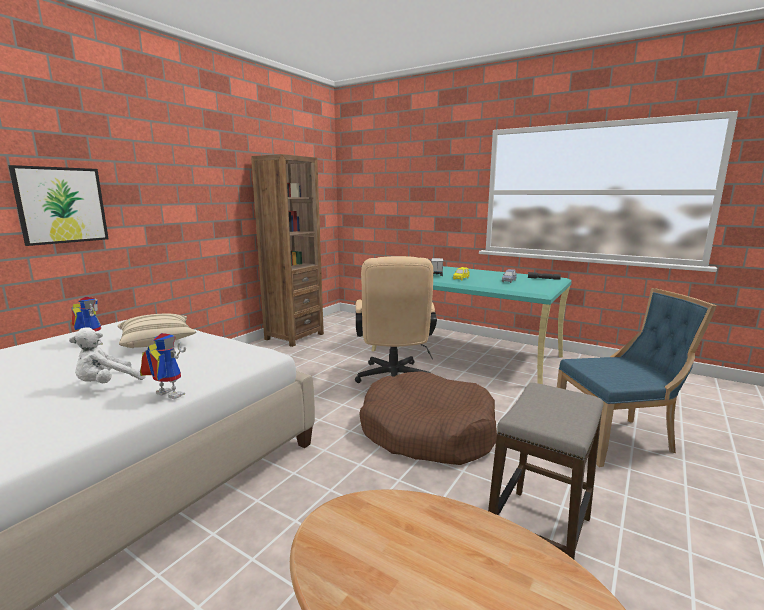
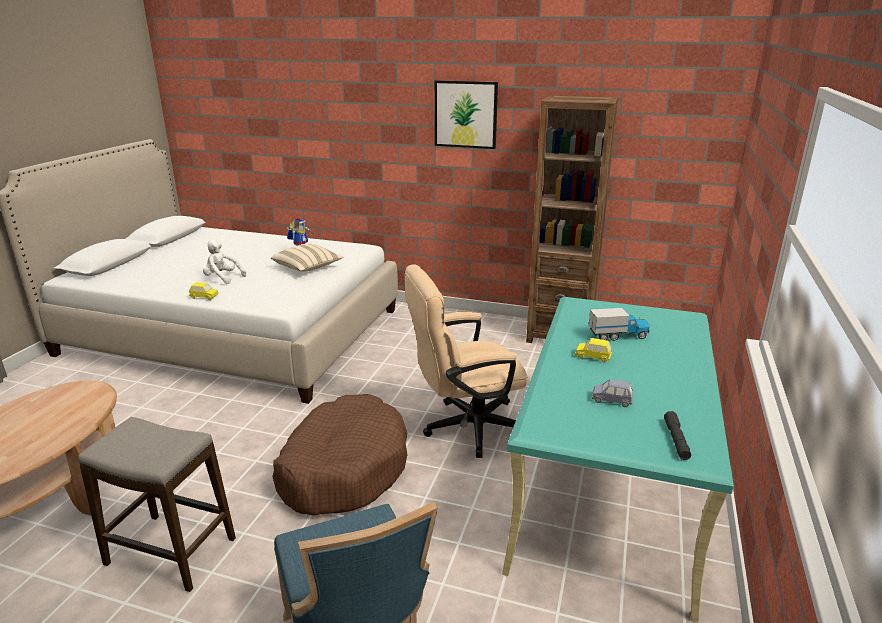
camera: 75 degrees right, 10 degrees up
picture [8,165,109,246] -> picture moved to [435,80,498,149]
toy robot [140,333,186,399] -> yellow toy car [189,282,219,300]

